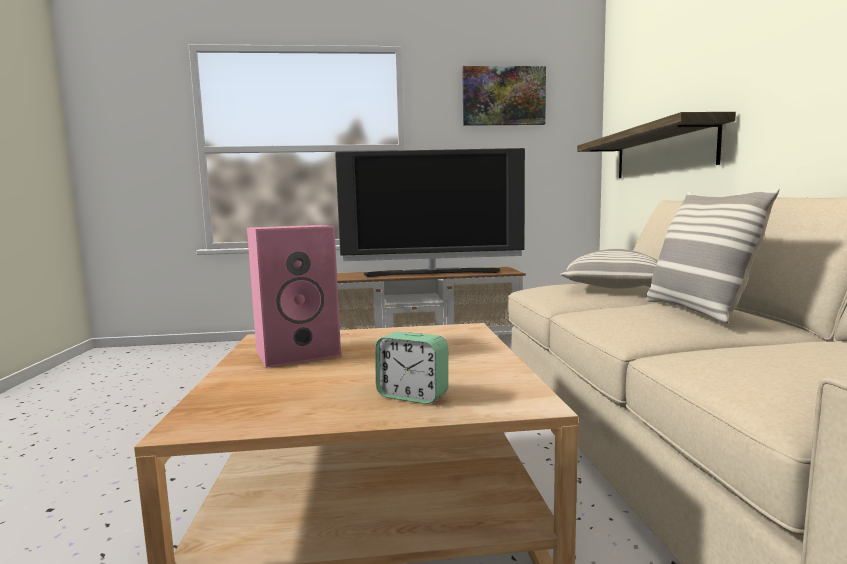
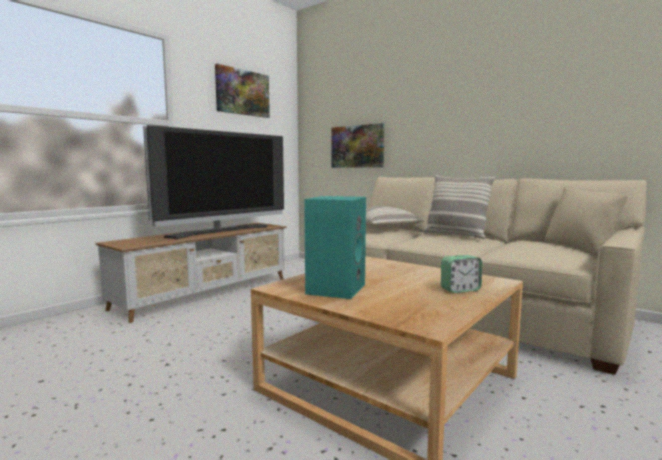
camera: 45 degrees left, 0 degrees up
pink speaker [247,225,341,368] -> turquoise speaker [304,196,366,299]
shelf [577,112,736,178] -> picture [331,123,384,168]

